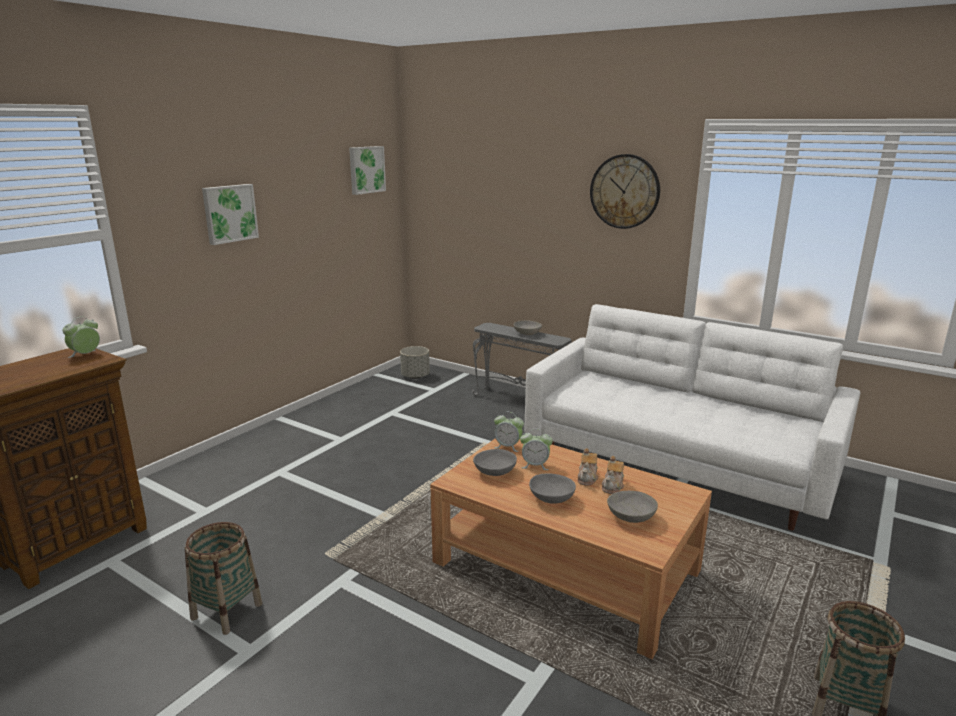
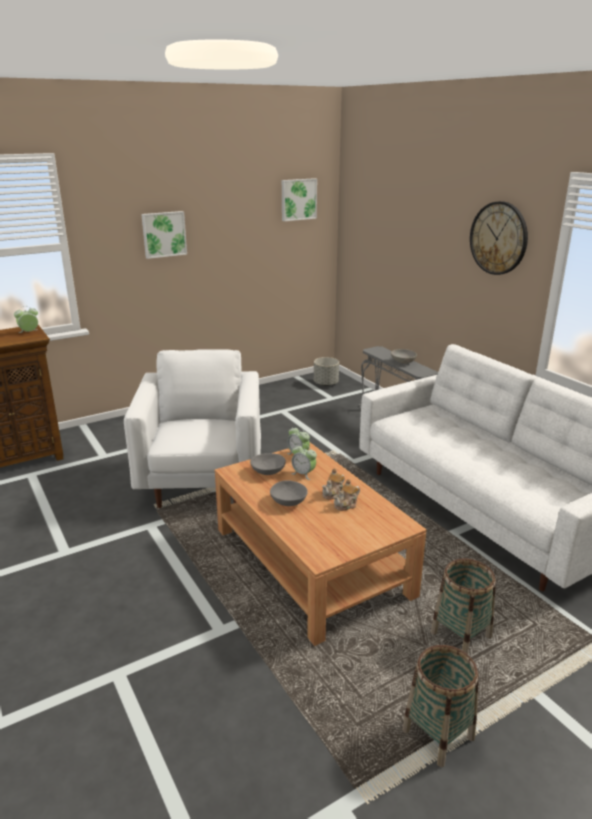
camera: 25 degrees right, 5 degrees up
basket [185,522,262,635] -> basket moved to [431,559,496,654]
grey bowl [607,491,658,523] -> none
none -> white armchair [124,349,261,508]

